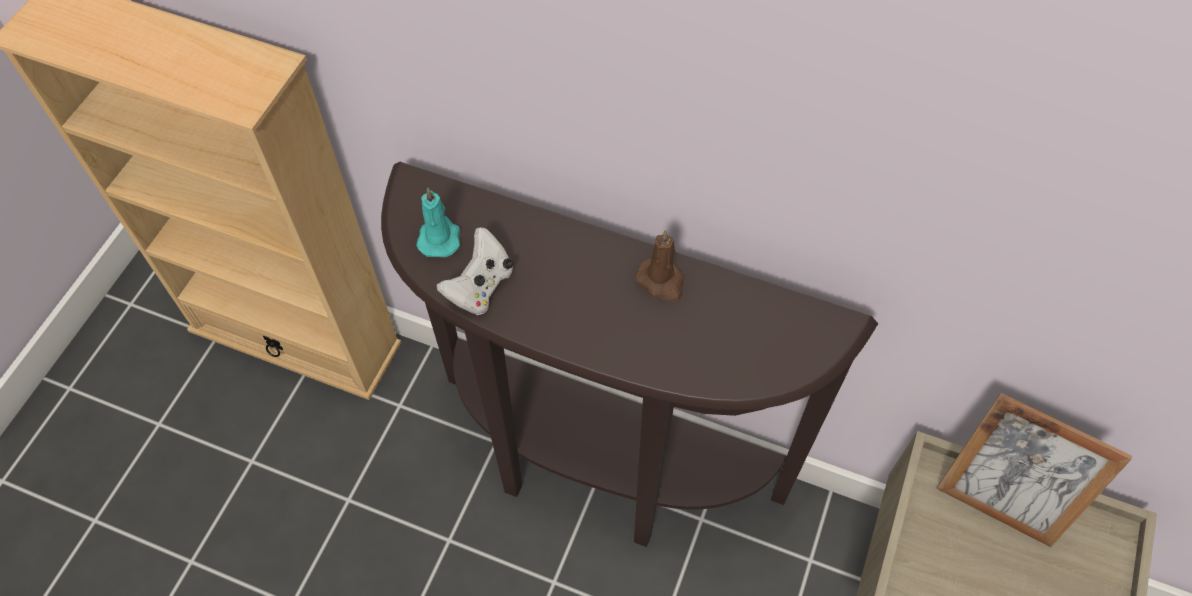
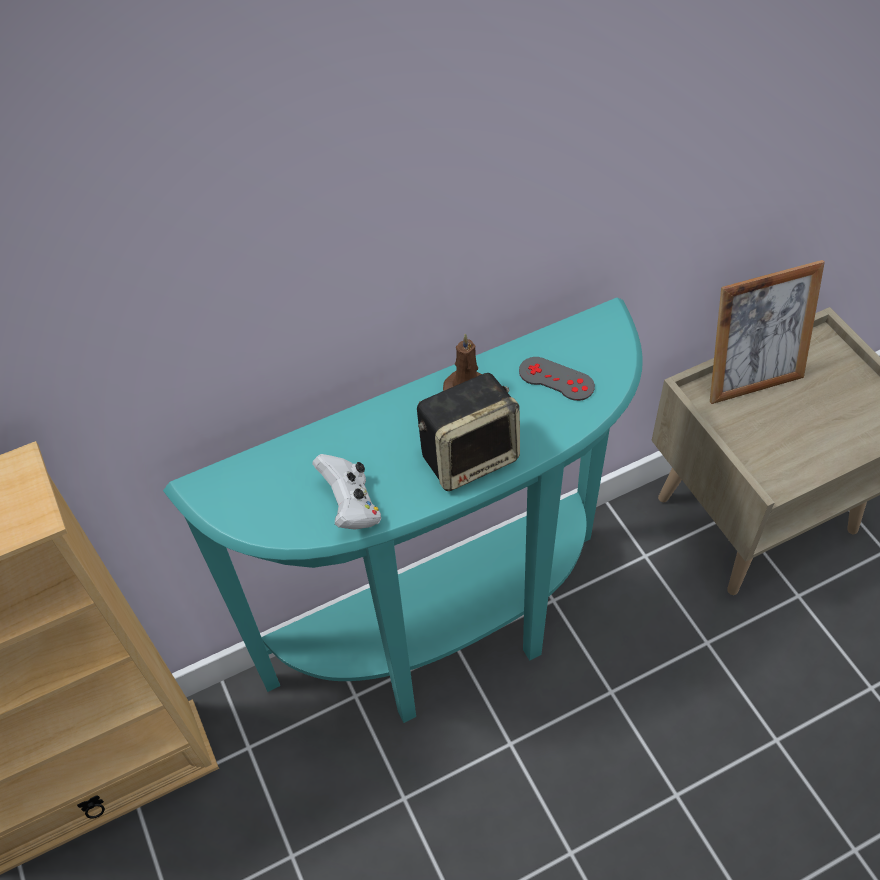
camera: 45 degrees left, 5 degrees down
brown console table [381,162,878,547] -> turquoise console table [163,297,643,723]
turquoise candle [416,188,460,257] -> none
none -> speaker [417,373,520,491]
none -> grey game controller [519,357,595,401]

